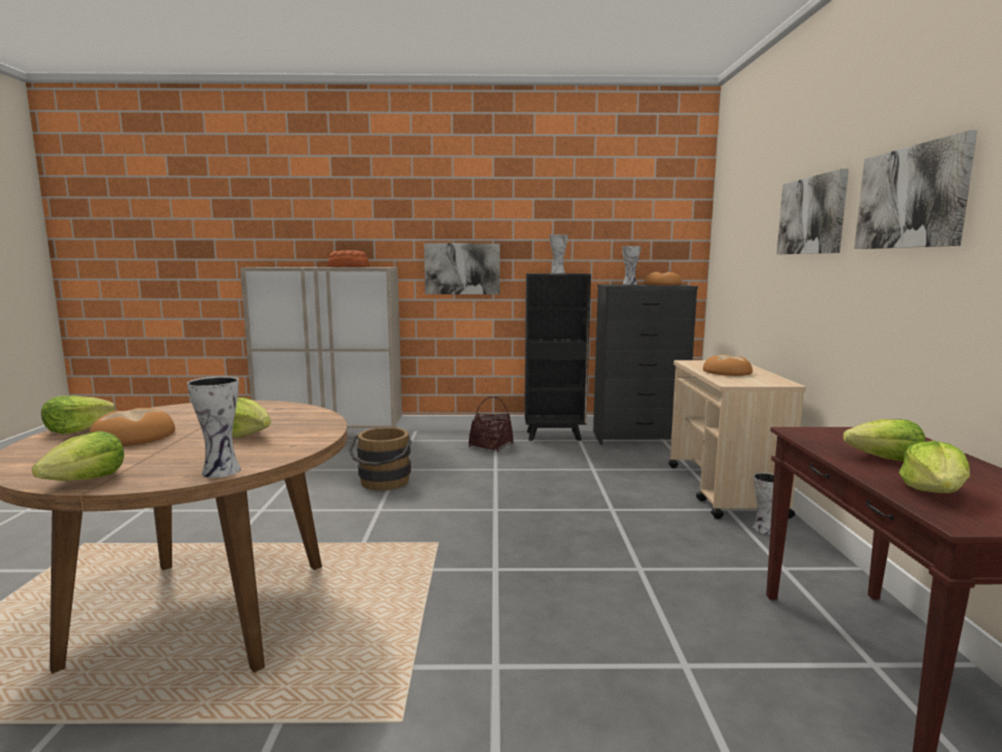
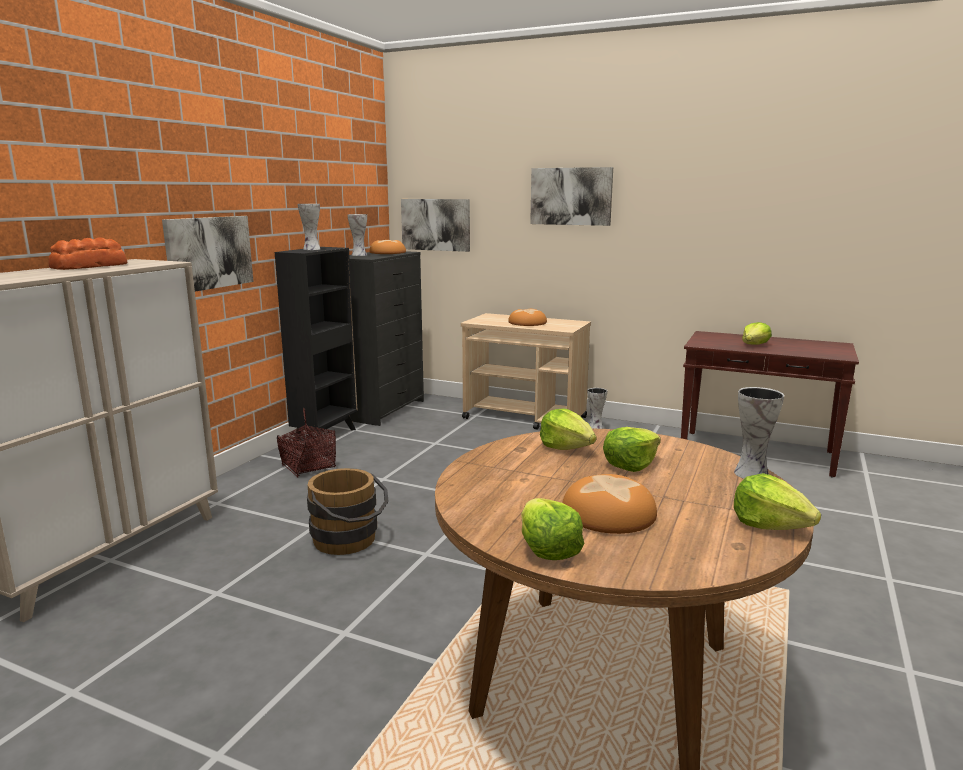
camera: 65 degrees left, 5 degrees up
picture [854,130,977,249] -> picture moved to [401,199,470,252]
lettuce [899,441,970,493] -> lettuce moved to [540,408,596,450]

